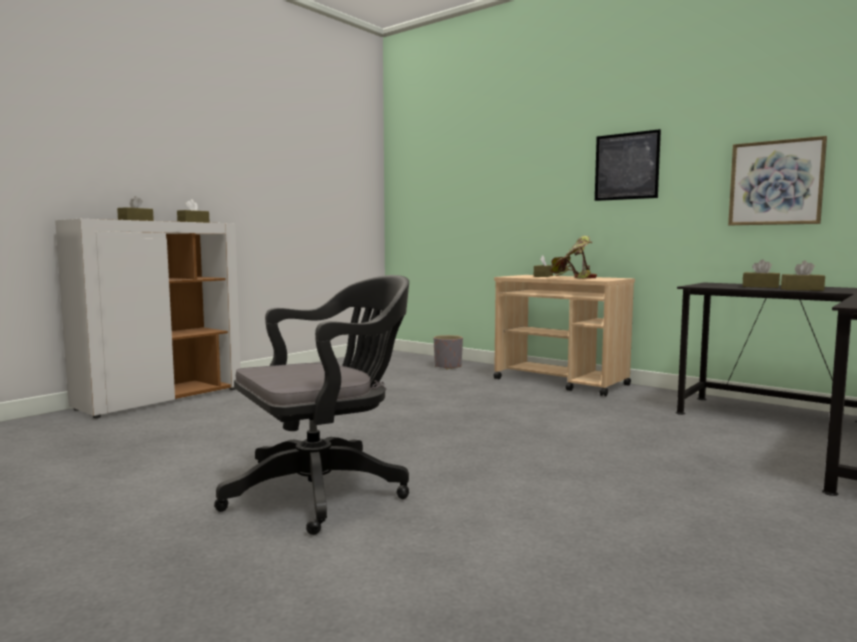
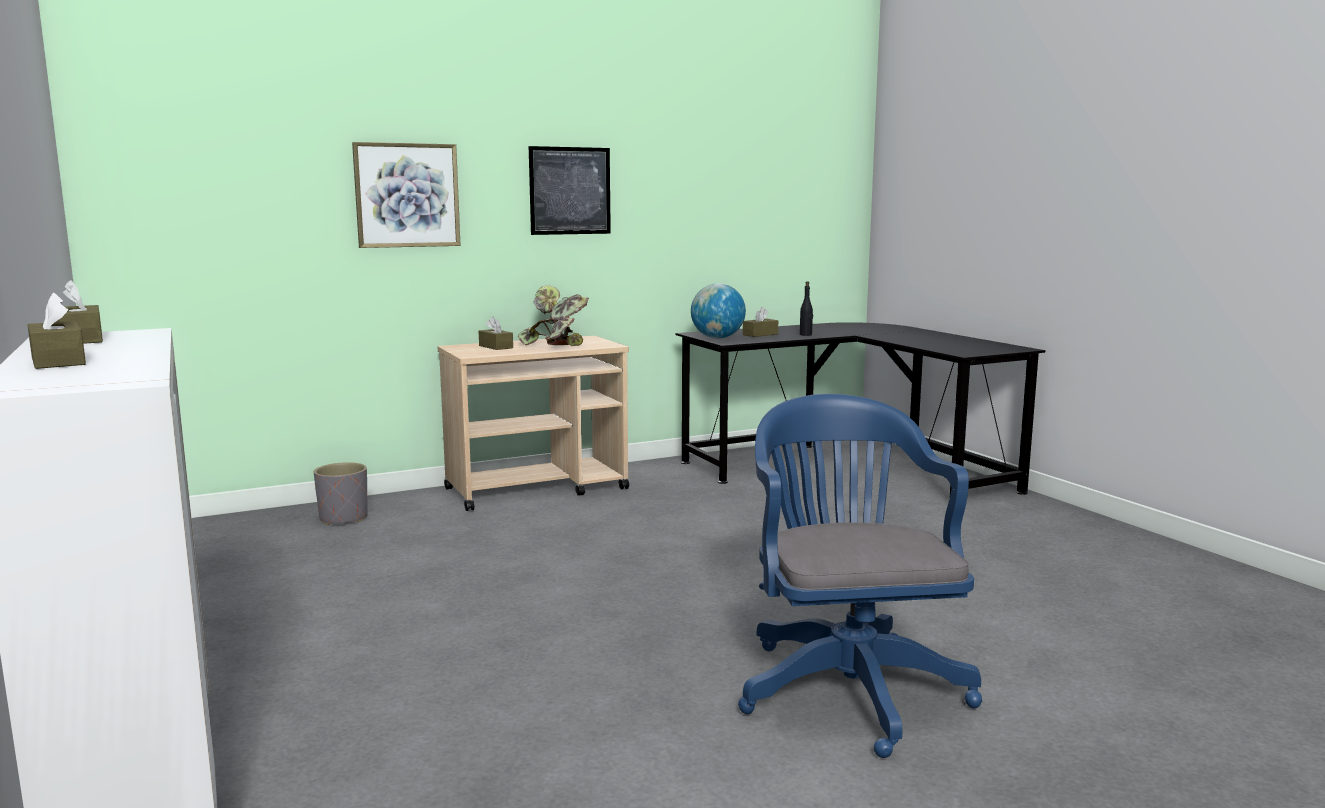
camera: 65 degrees left, 5 degrees up
black office chair [214,275,409,535] -> blue office chair [738,394,982,758]
picture [728,136,827,225] -> picture moved to [352,142,461,248]
brown tissue box [781,260,825,291] -> black bottle [800,281,813,336]
none -> globe [691,283,746,339]

